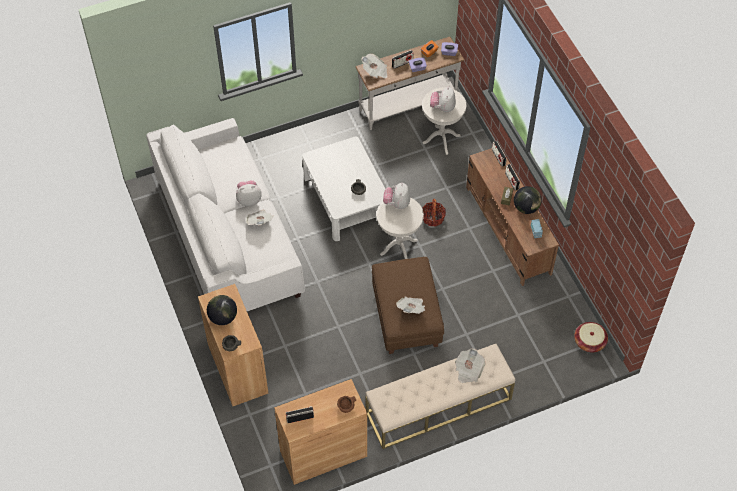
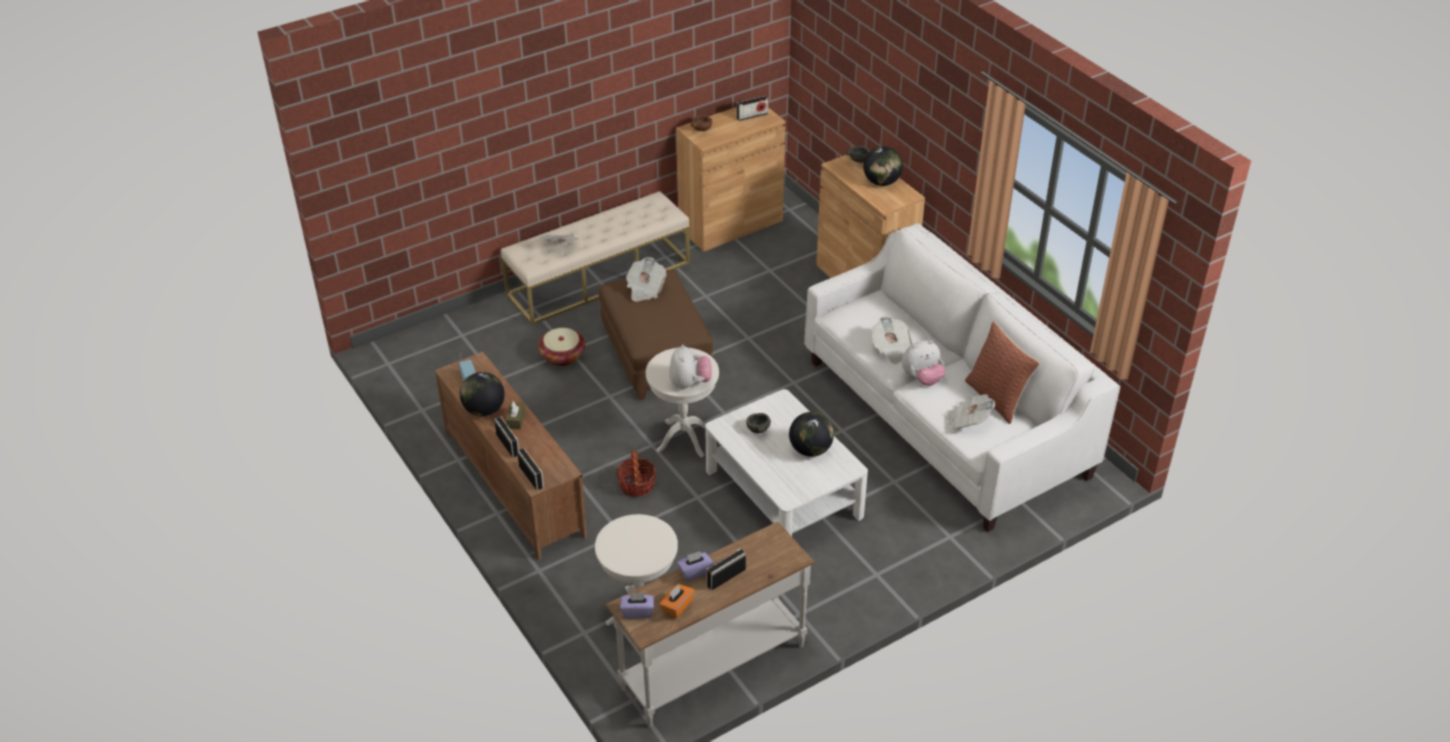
camera: 170 degrees right, 15 degrees down
newspaper [362,54,387,78] -> newspaper moved to [944,394,995,430]
plush toy [430,87,456,112] -> none
basket [574,322,608,352] -> basket moved to [538,328,585,366]
none -> globe [789,412,834,457]
none -> pillow [965,321,1040,424]

